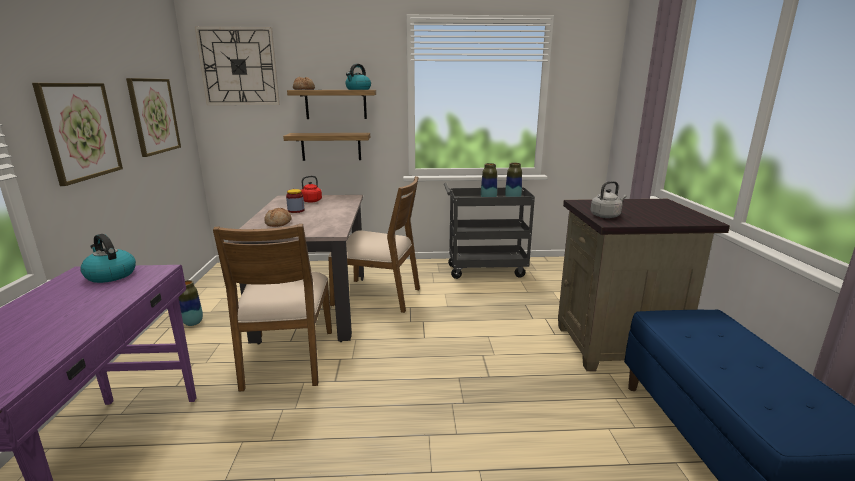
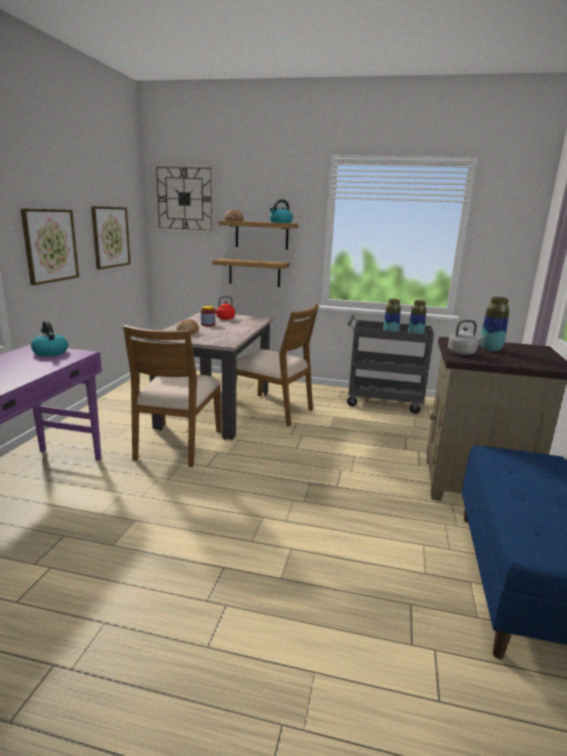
camera: 15 degrees right, 0 degrees up
vase [178,280,203,326] -> vase moved to [480,297,509,351]

